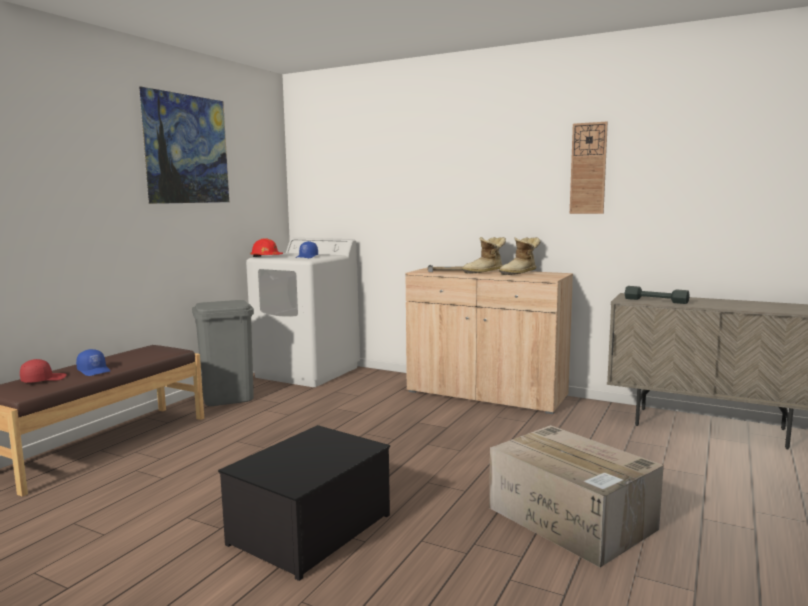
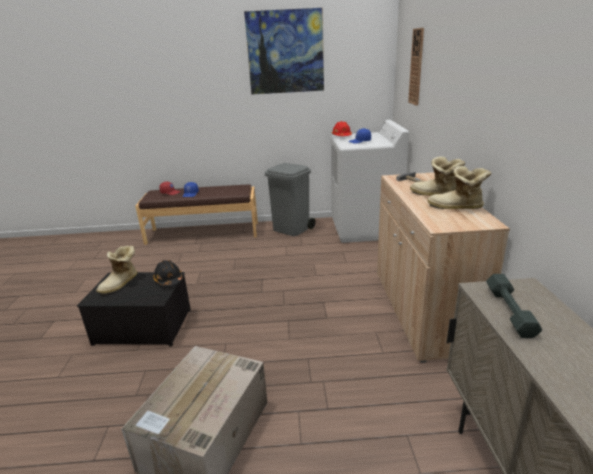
camera: 60 degrees right, 15 degrees up
wall clock [570,122,608,214] -> wall clock moved to [408,28,424,106]
none -> boot [96,246,138,295]
none -> black hard hat [153,260,183,286]

